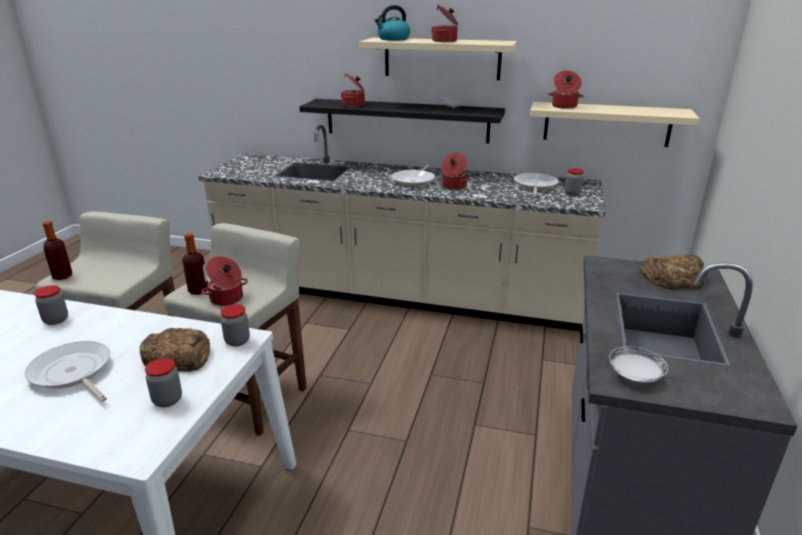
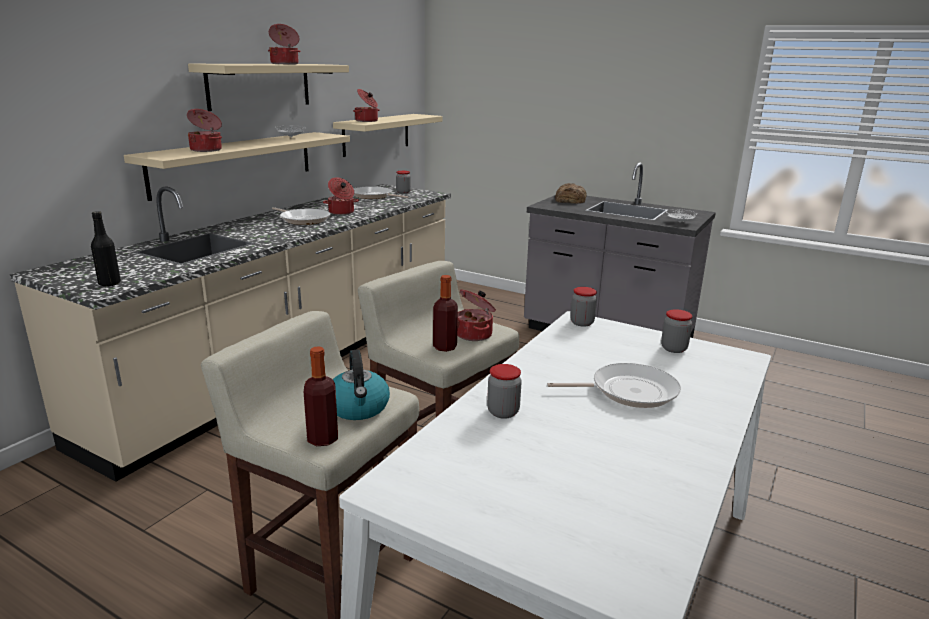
camera: 75 degrees left, 5 degrees down
frying pan [25,341,110,401] -> frying pan turned 150 degrees counterclockwise [547,363,681,408]
bread [140,328,210,372] -> none
black shelf [299,99,505,143] -> beige shelf [124,132,350,201]
kettle [374,5,410,41] -> kettle moved to [333,350,390,420]
none -> black bottle [91,211,121,286]

